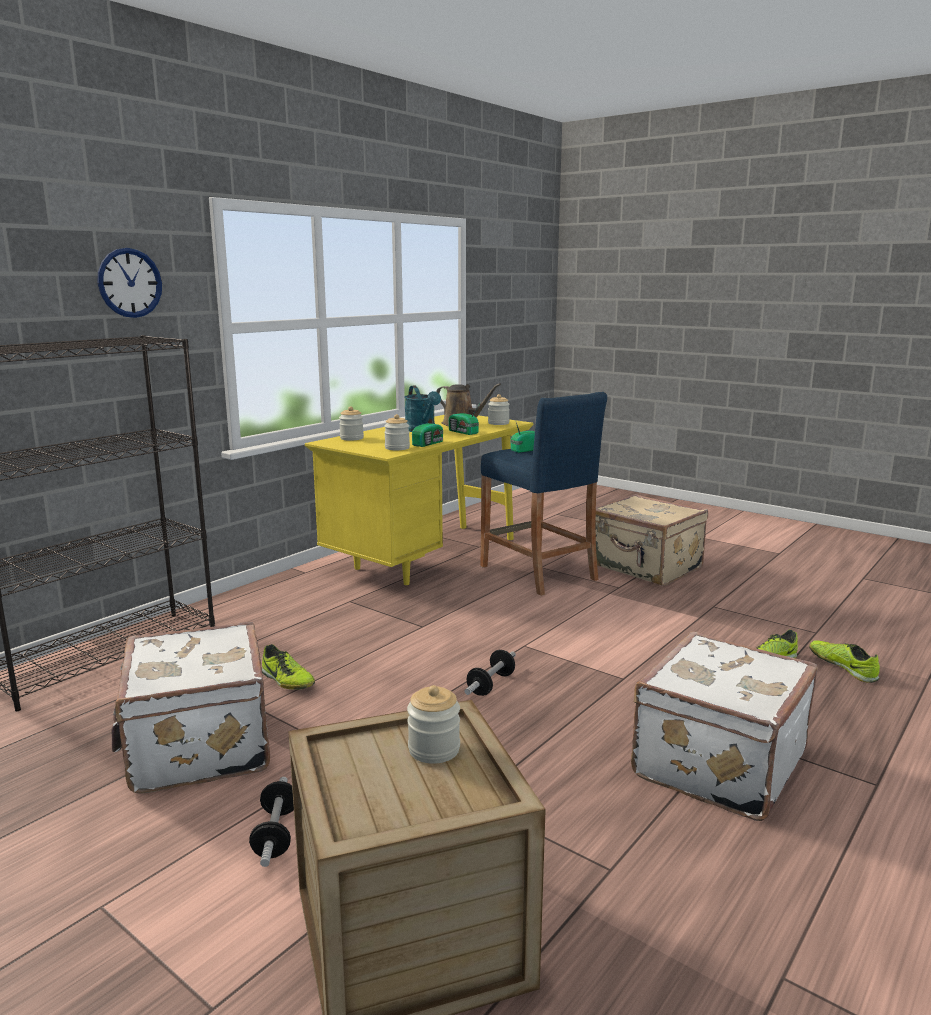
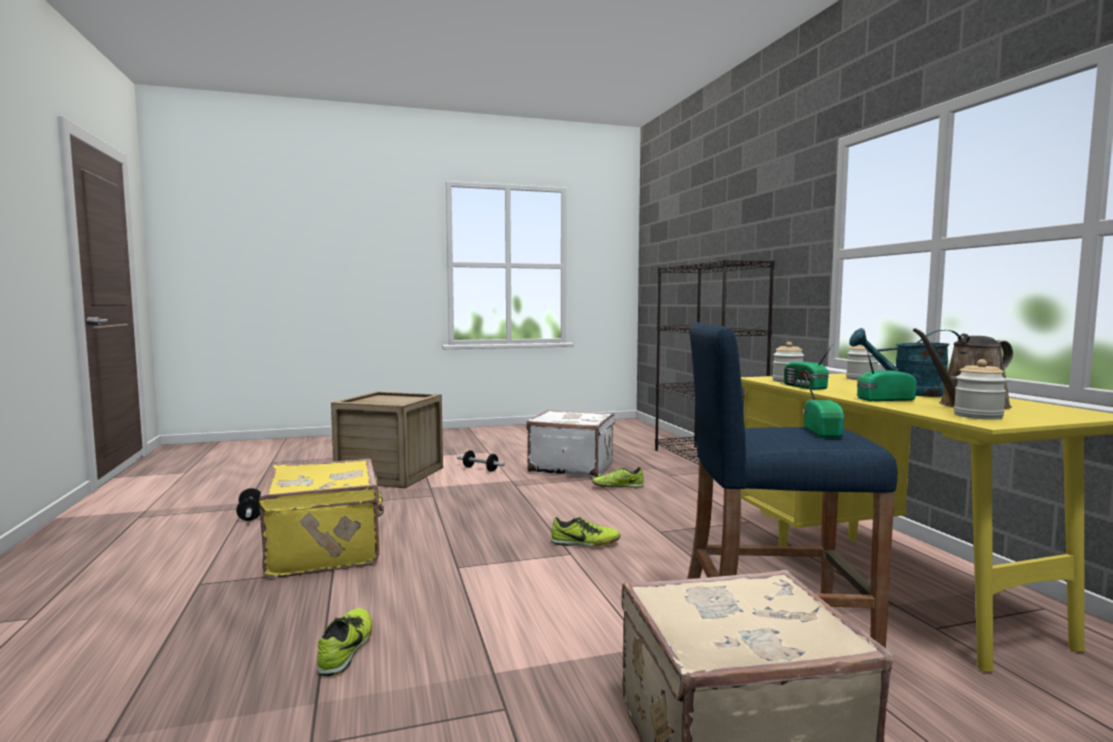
camera: 125 degrees right, 10 degrees down
wall clock [98,248,162,318] -> none
jar [407,685,460,764] -> none
dumbbell [465,650,516,696] -> dumbbell moved to [236,488,261,521]
white suitcase [631,631,818,821] -> yellow suitcase [259,459,384,577]
shoe [809,640,880,683] -> shoe moved to [551,517,621,547]

